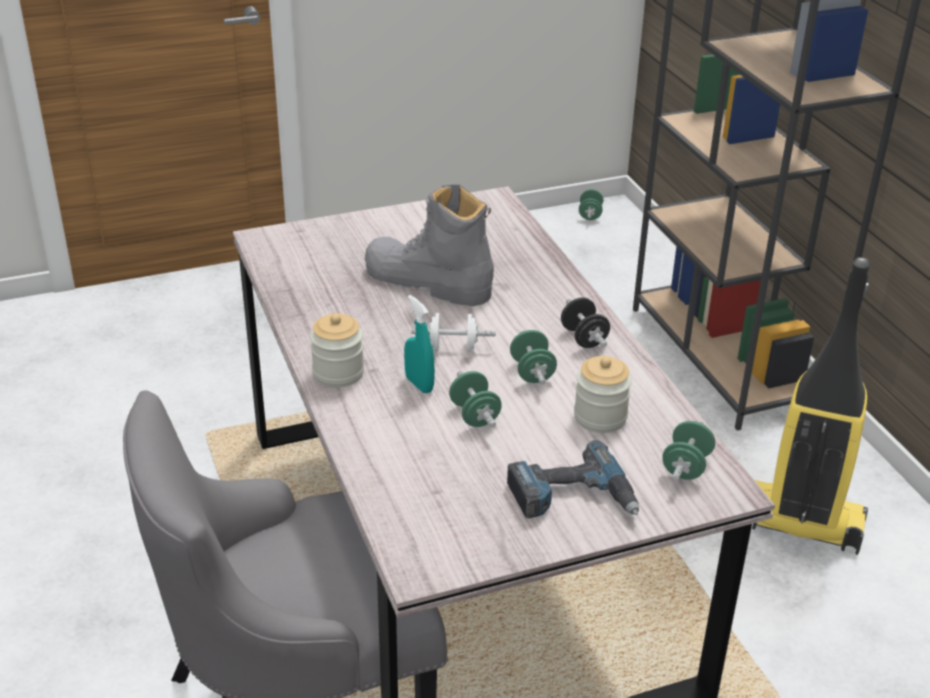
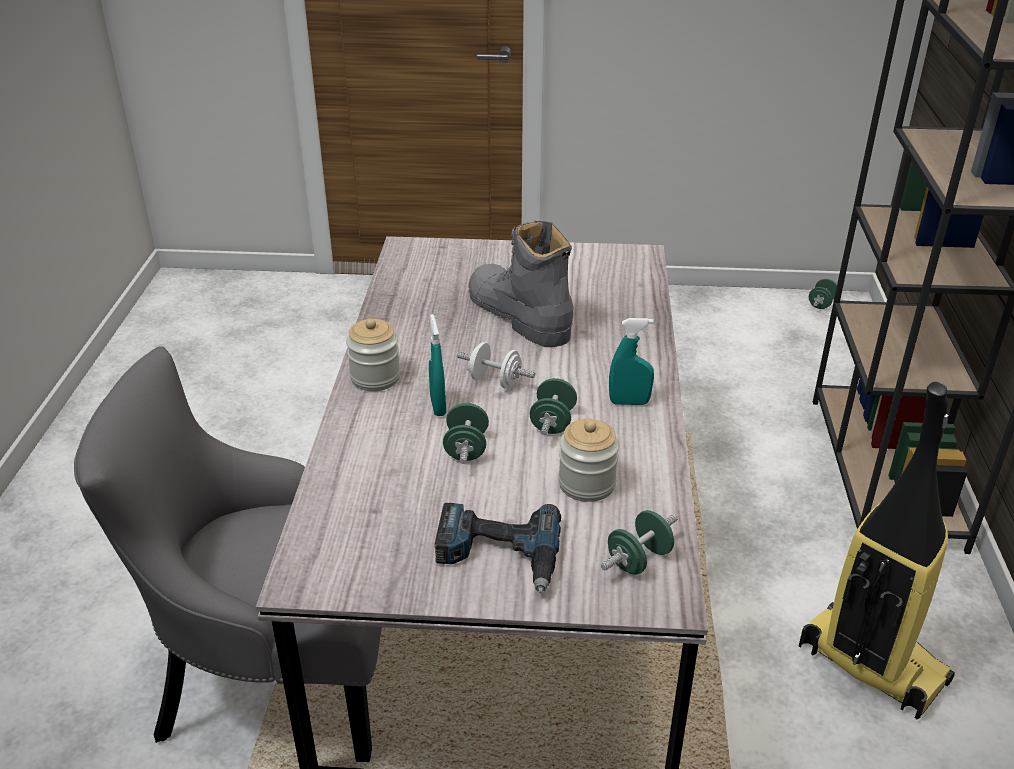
camera: 25 degrees right, 0 degrees up
black dumbbell [561,297,610,348] -> turquoise spray bottle [609,318,654,405]

